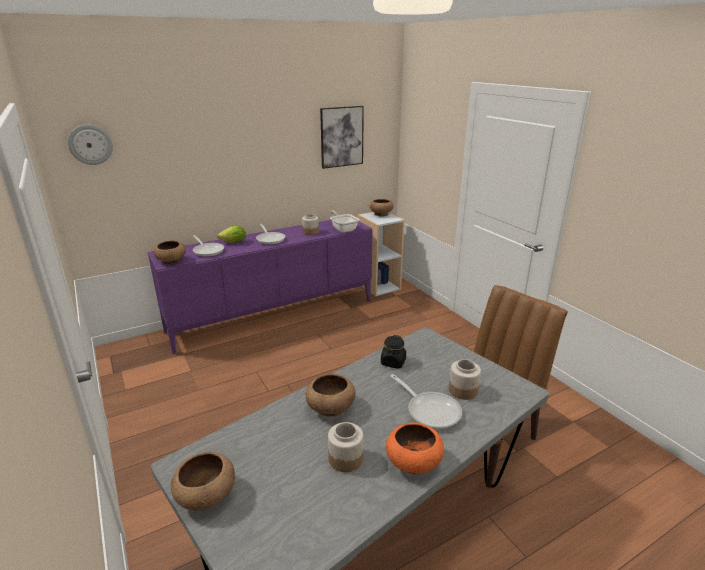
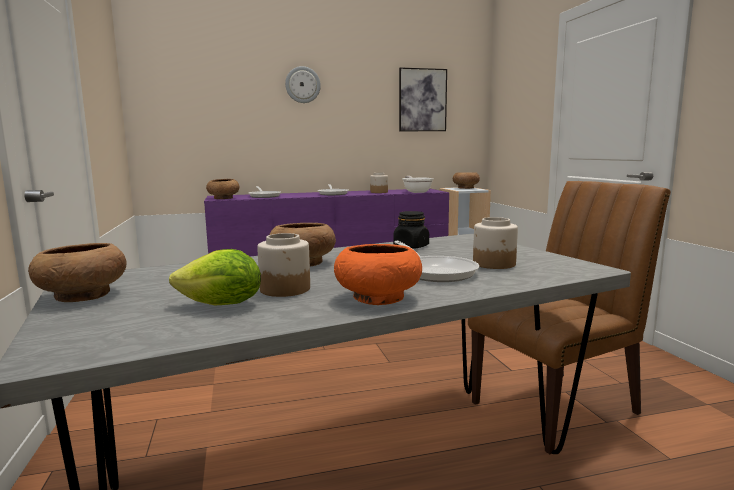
camera: 15 degrees right, 15 degrees down
wall clock [68,125,113,165] -> wall clock moved to [285,66,321,103]
lettuce [217,225,246,243] -> lettuce moved to [169,249,261,305]

